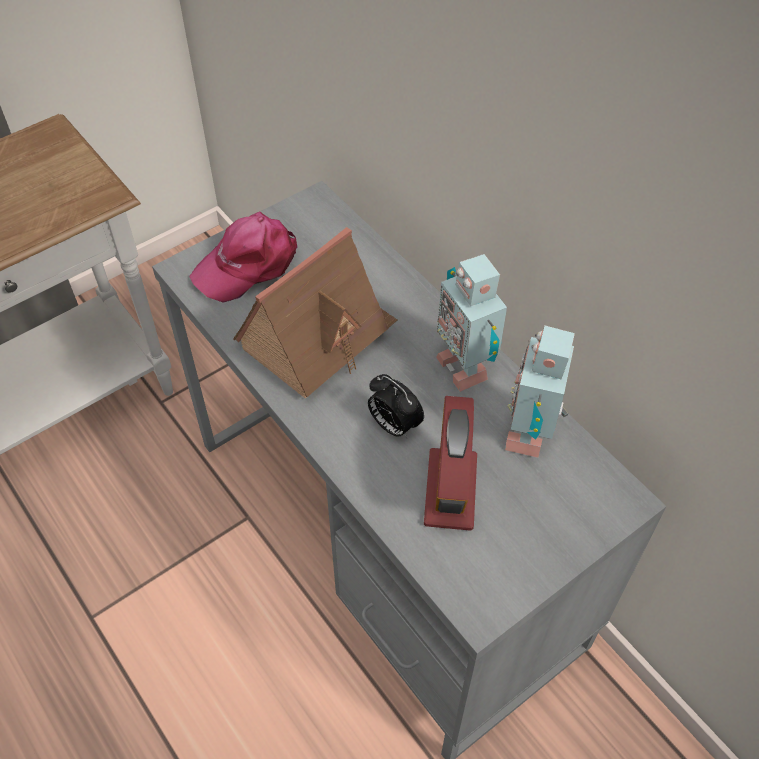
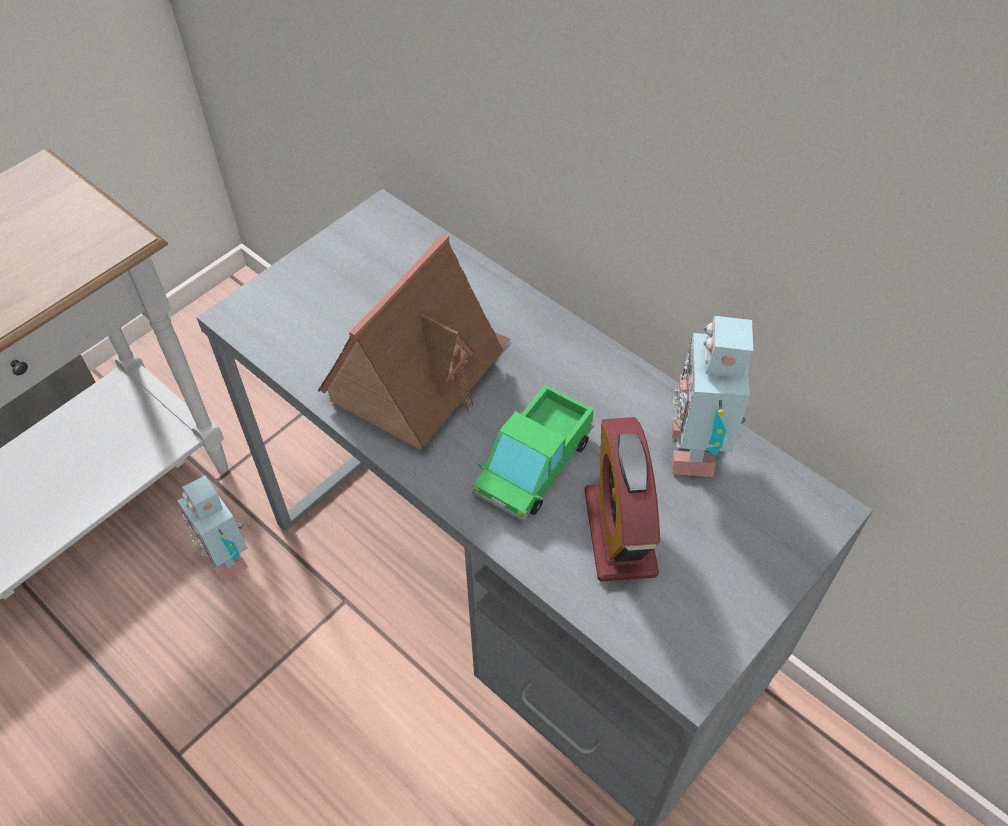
camera: 10 degrees left, 0 degrees up
pink cap [189,212,297,303] -> none
alarm clock [368,374,424,439] -> toy truck [472,385,594,522]
toy robot [436,254,507,392] -> toy robot moved to [177,475,248,582]

